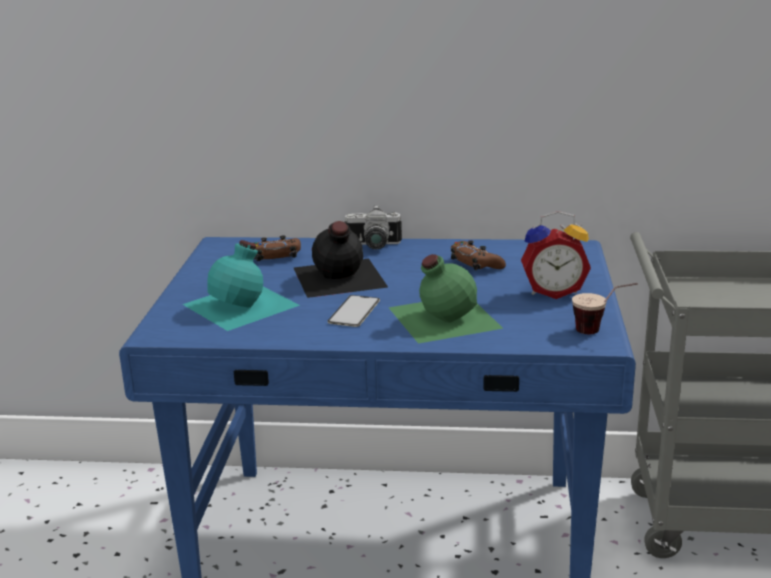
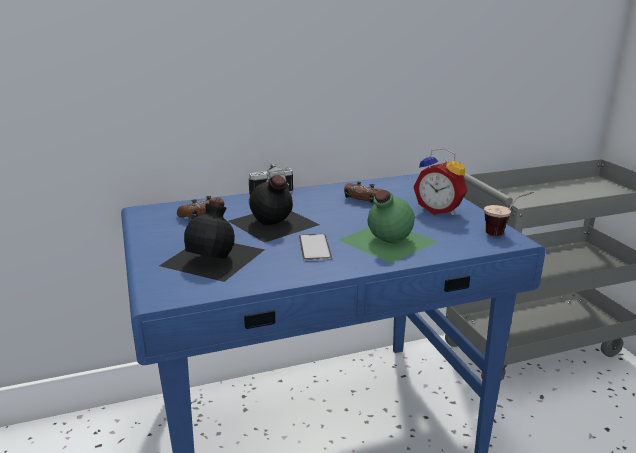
camera: 25 degrees left, 0 degrees up
turquoise bottle [182,240,300,331] -> black bottle [159,200,265,282]
alarm clock [521,211,591,299] -> alarm clock turned 60 degrees clockwise [413,148,468,215]

